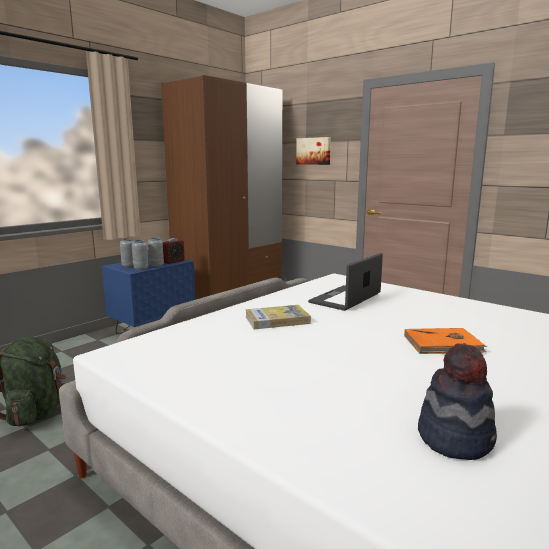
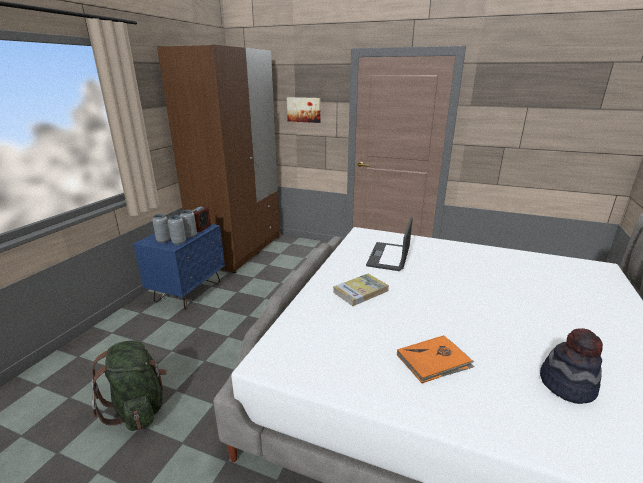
camera: 20 degrees left, 10 degrees up
orange book [404,328,487,354] -> orange book moved to [397,335,475,383]

